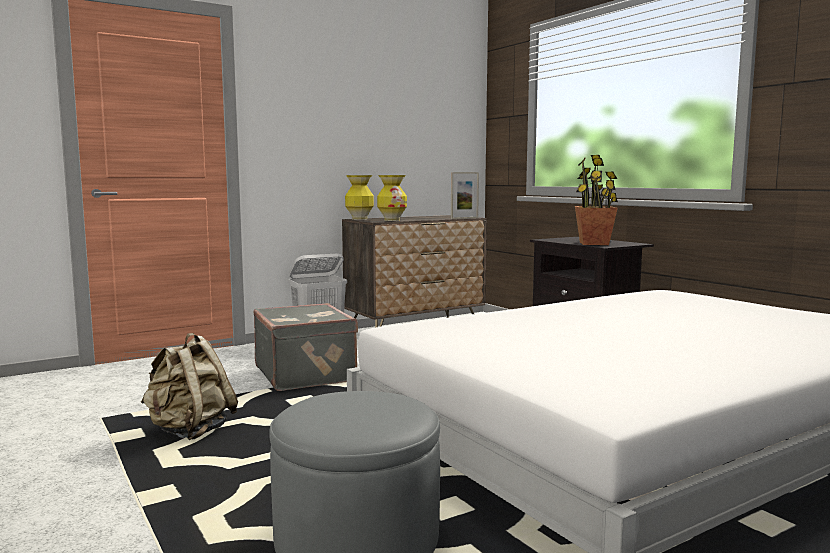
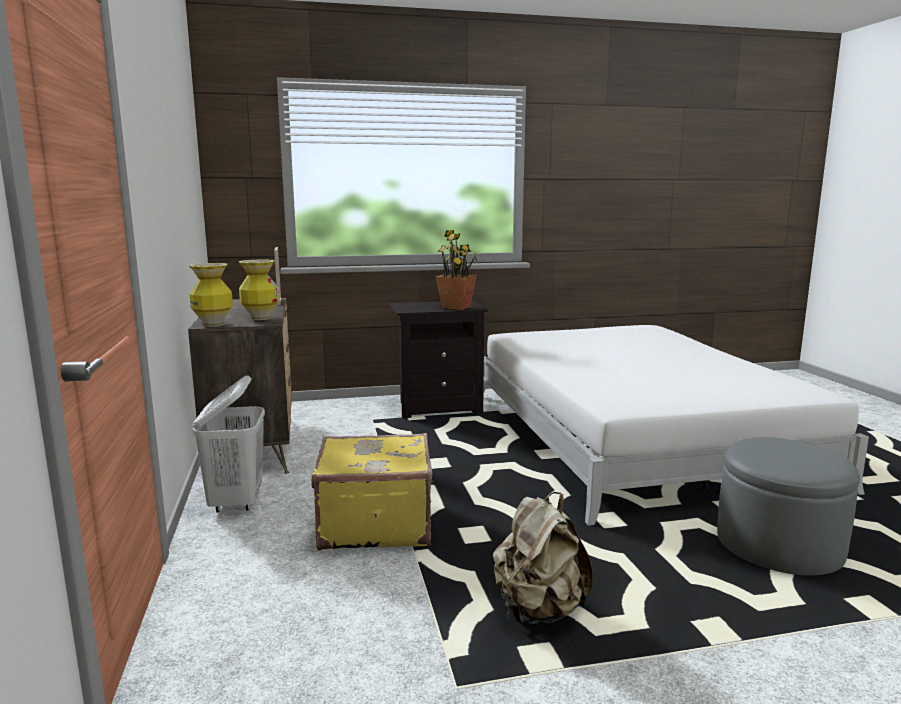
camera: 70 degrees left, 5 degrees up
grey suitcase [254,303,358,391] -> yellow suitcase [311,433,433,551]

